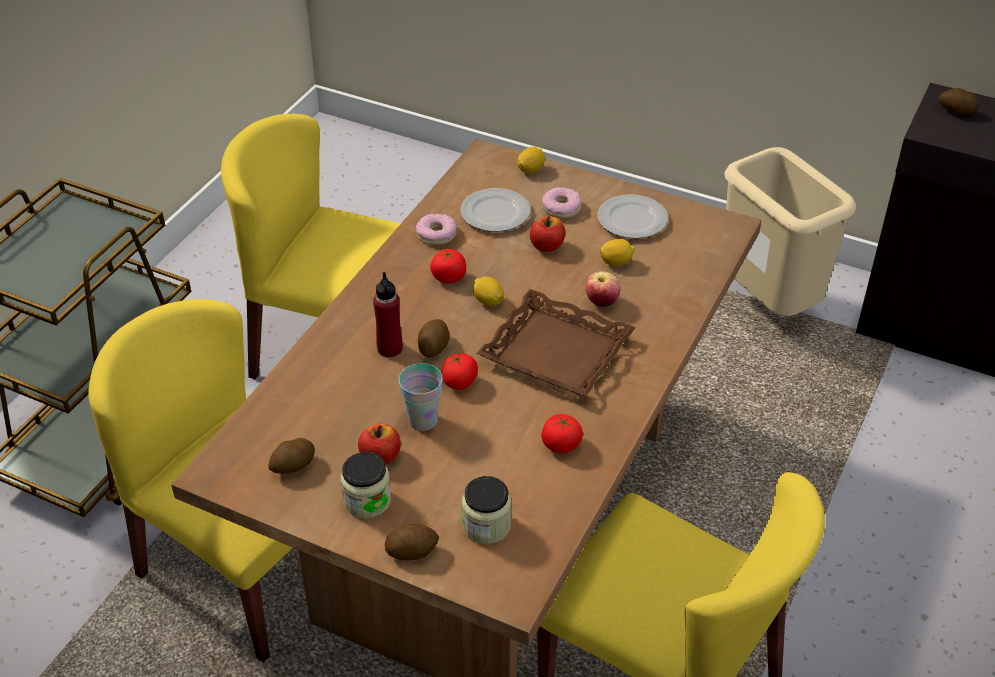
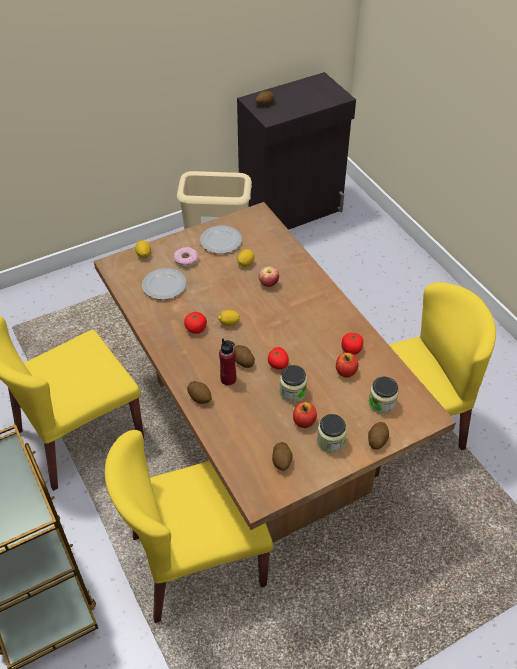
camera: 55 degrees left, 5 degrees up
cup [399,363,443,431] -> jar [279,365,307,403]
donut [416,214,457,245] -> none
brown tray [476,289,636,397] -> none
apple [530,216,565,252] -> apple moved to [336,353,359,377]
none -> potato [187,381,212,404]

